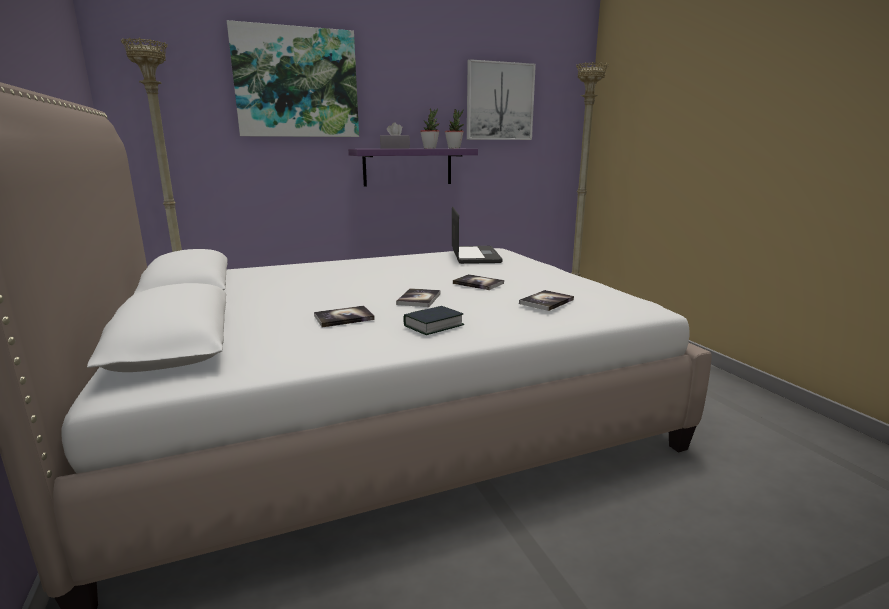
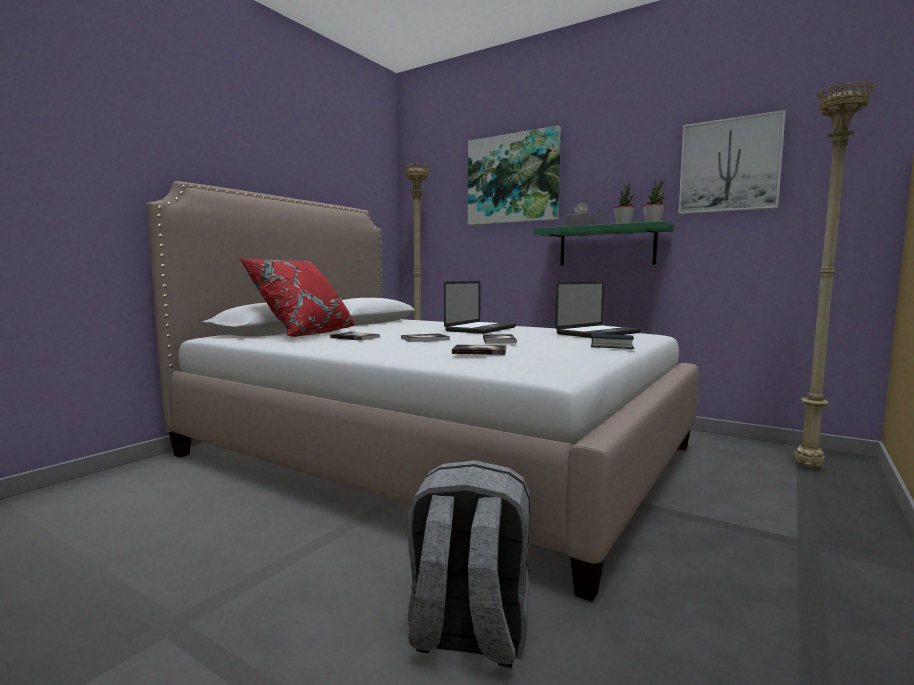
camera: 55 degrees right, 10 degrees down
purple shelf [348,149,478,187] -> green shelf [534,221,673,266]
book [403,306,464,335] -> book moved to [591,334,634,349]
none -> red pillow [239,258,355,337]
none -> grey backpack [407,460,530,667]
none -> laptop [444,281,516,334]

